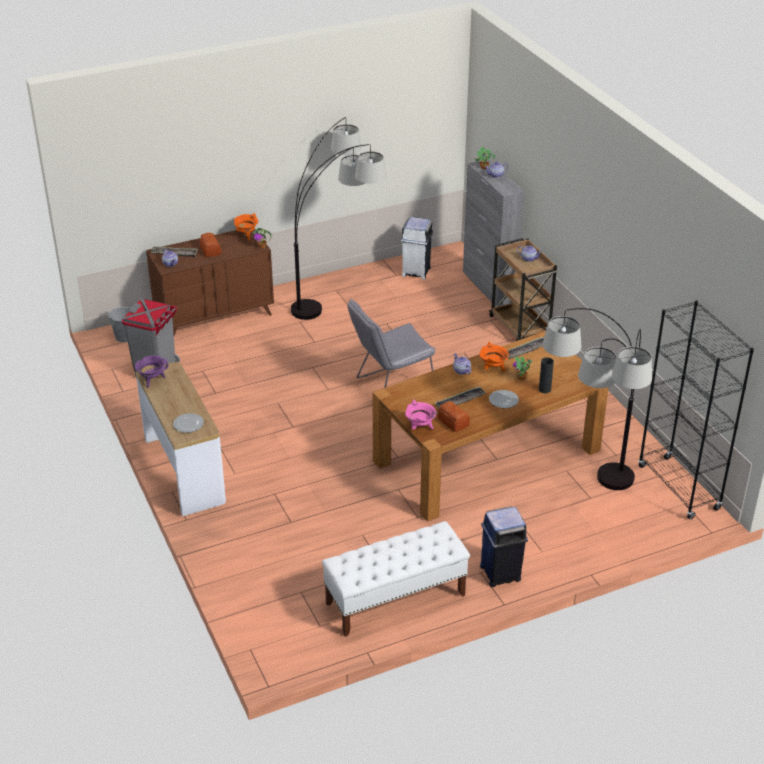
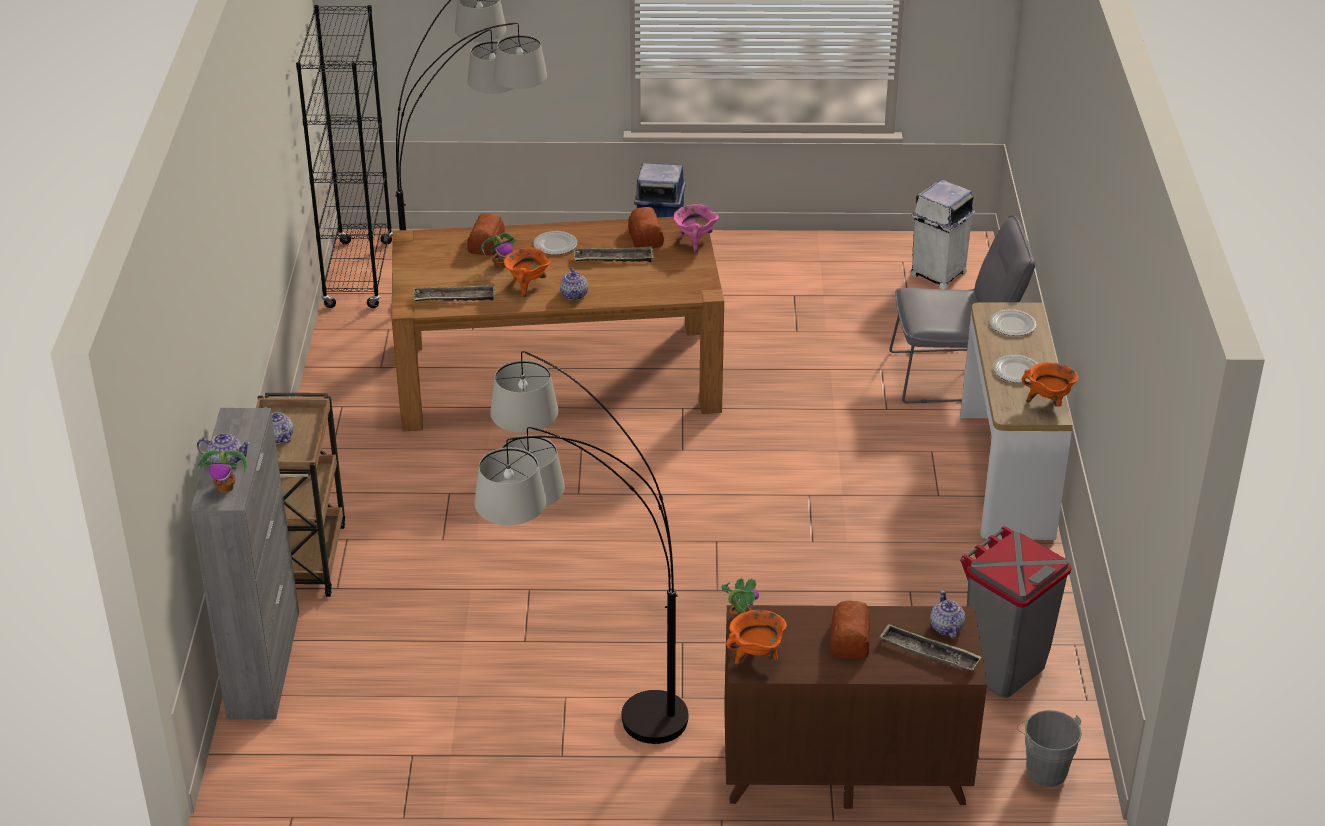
camera: 155 degrees left, 0 degrees up
purple cooking pot [135,355,169,388] -> orange cooking pot [1022,362,1078,407]
white bench [322,521,470,637] -> none
grey chair [347,299,435,388] -> grey chair moved to [889,215,1035,403]
white trash can [401,217,433,280] -> white trash can moved to [911,180,975,289]
black vase [539,357,554,393] -> bread [467,213,505,255]
none -> plate [993,355,1038,383]

